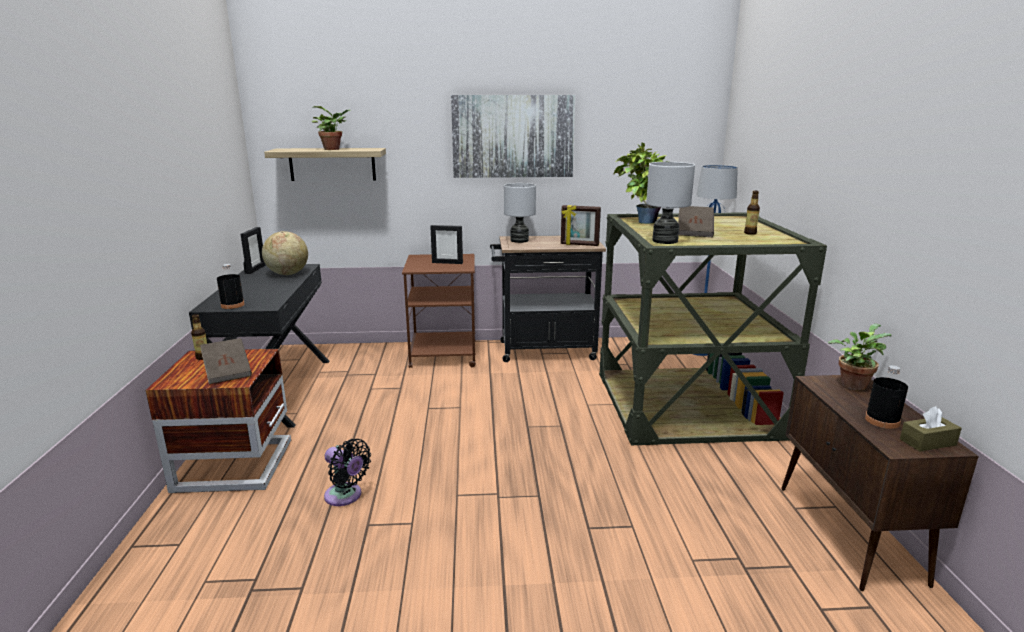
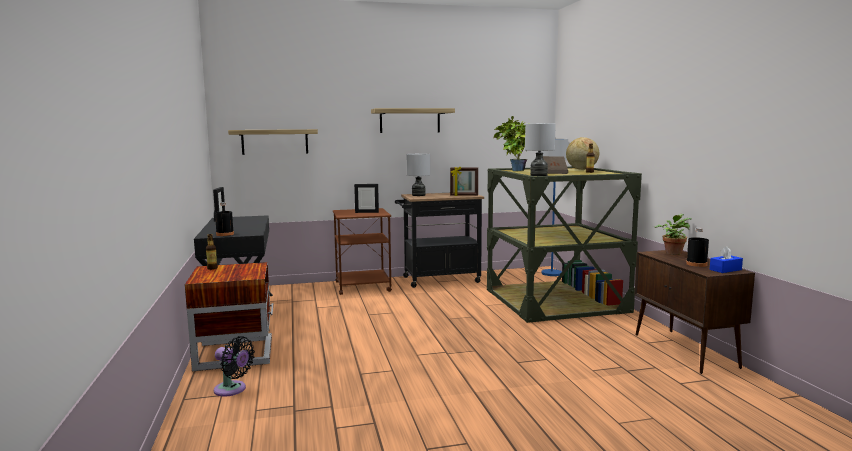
camera: 10 degrees left, 10 degrees down
brown book [200,338,252,384] -> none
globe [262,231,308,275] -> globe moved to [566,137,599,170]
potted plant [312,106,350,150] -> none
black fan [324,439,371,506] -> black fan moved to [214,336,255,397]
picture [451,95,575,178] -> shelf [371,108,455,133]
brown tissue box [900,406,962,451] -> blue tissue box [710,246,743,273]

